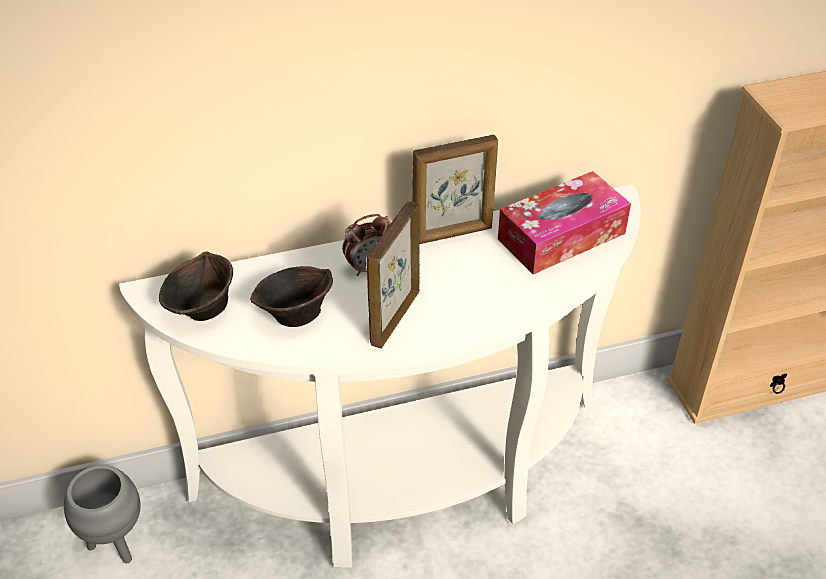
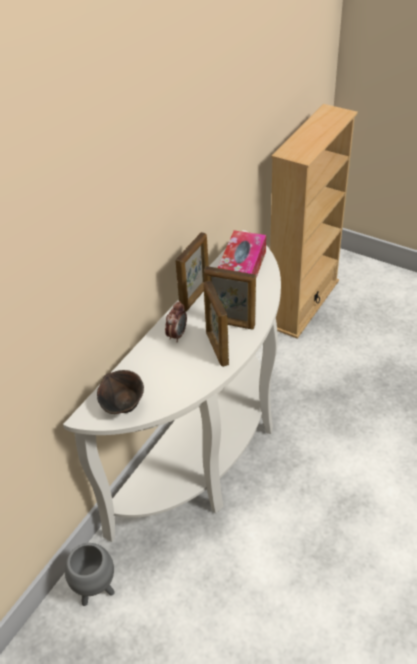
camera: 40 degrees left, 0 degrees up
brown bowl [250,266,333,327] -> none
none -> picture frame [204,266,256,330]

